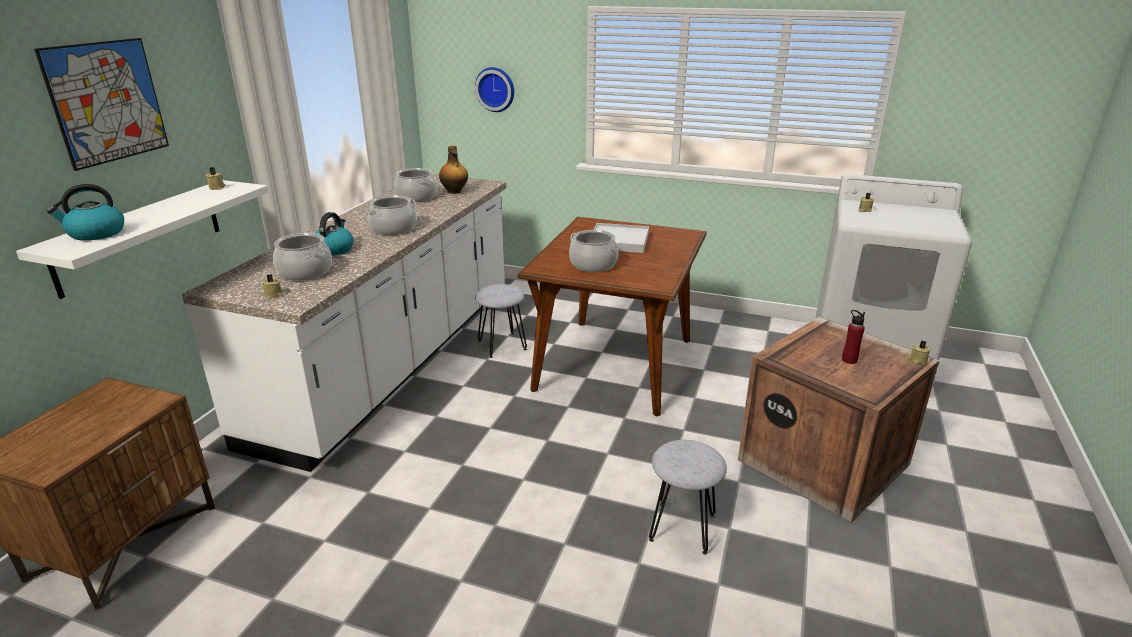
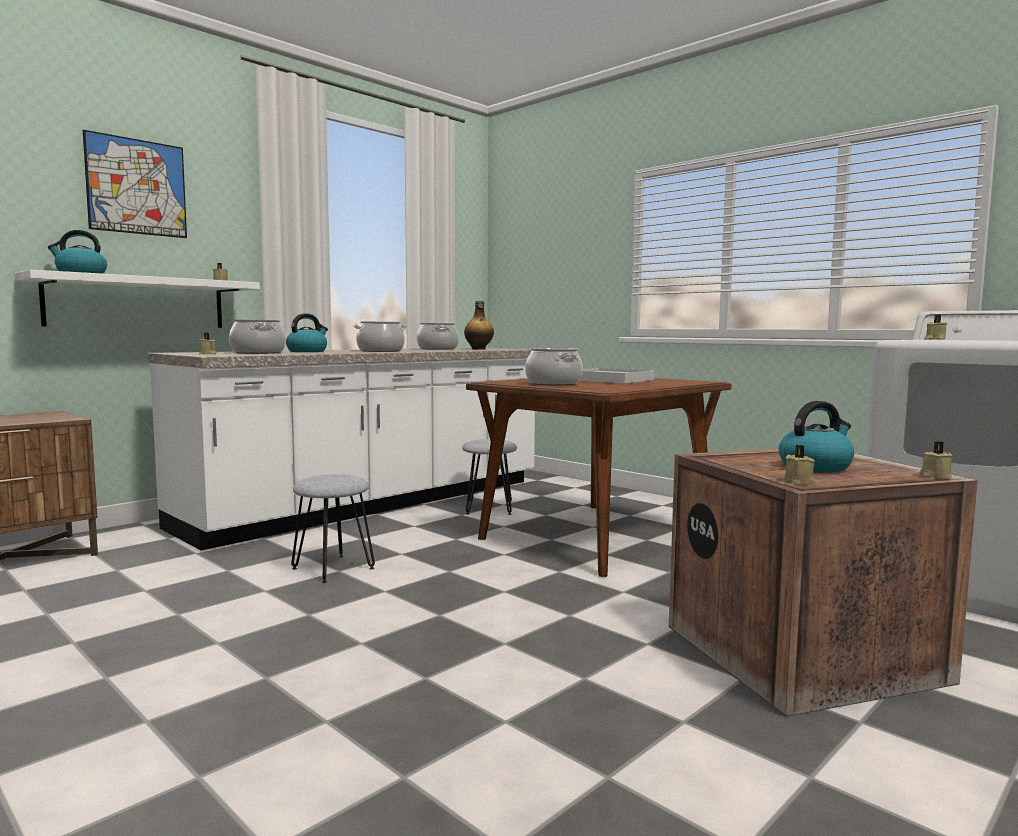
camera: 25 degrees right, 20 degrees down
wall clock [475,67,514,112] -> none
grey stool [649,440,727,555] -> grey stool moved to [291,474,375,583]
red bottle [842,310,865,364] -> kettle [779,401,854,472]
none -> beige candle [784,445,816,484]

